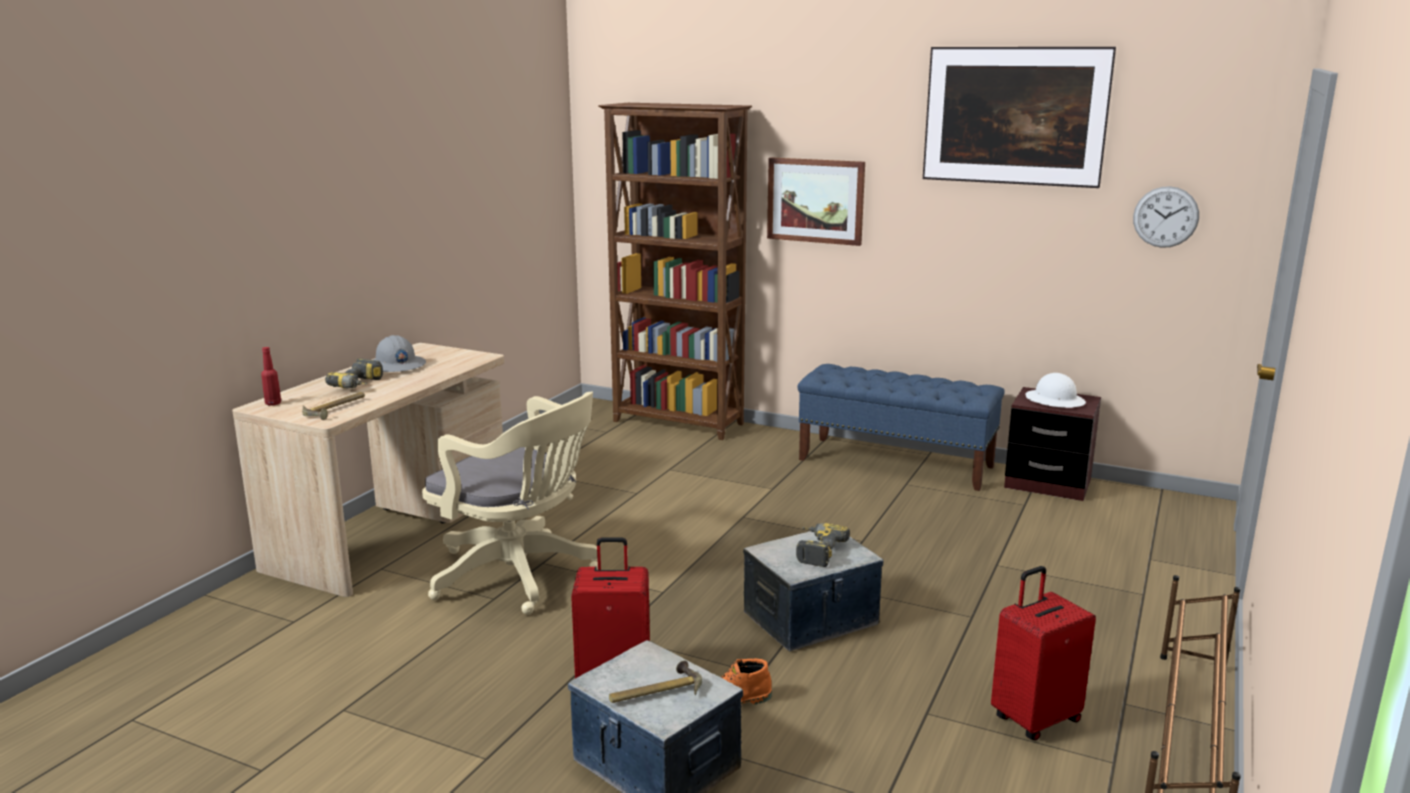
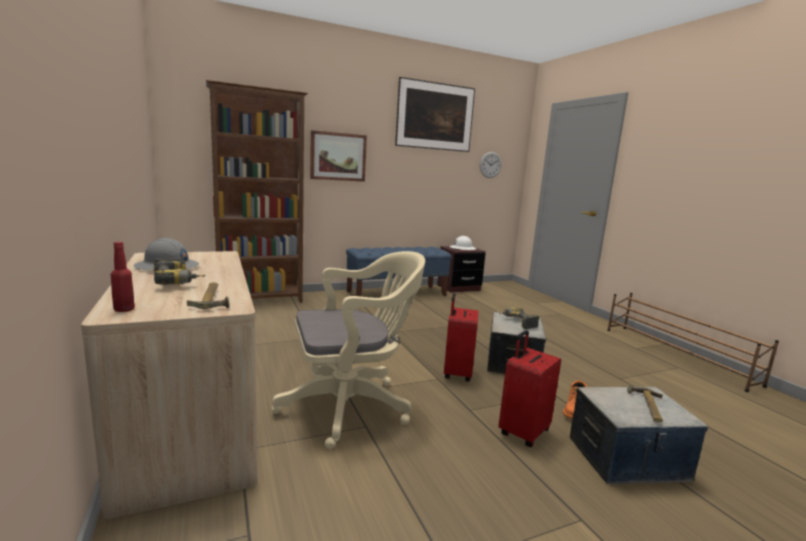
camera: 50 degrees left, 5 degrees down
red suitcase [991,566,1096,741] -> red suitcase moved to [444,293,478,382]

